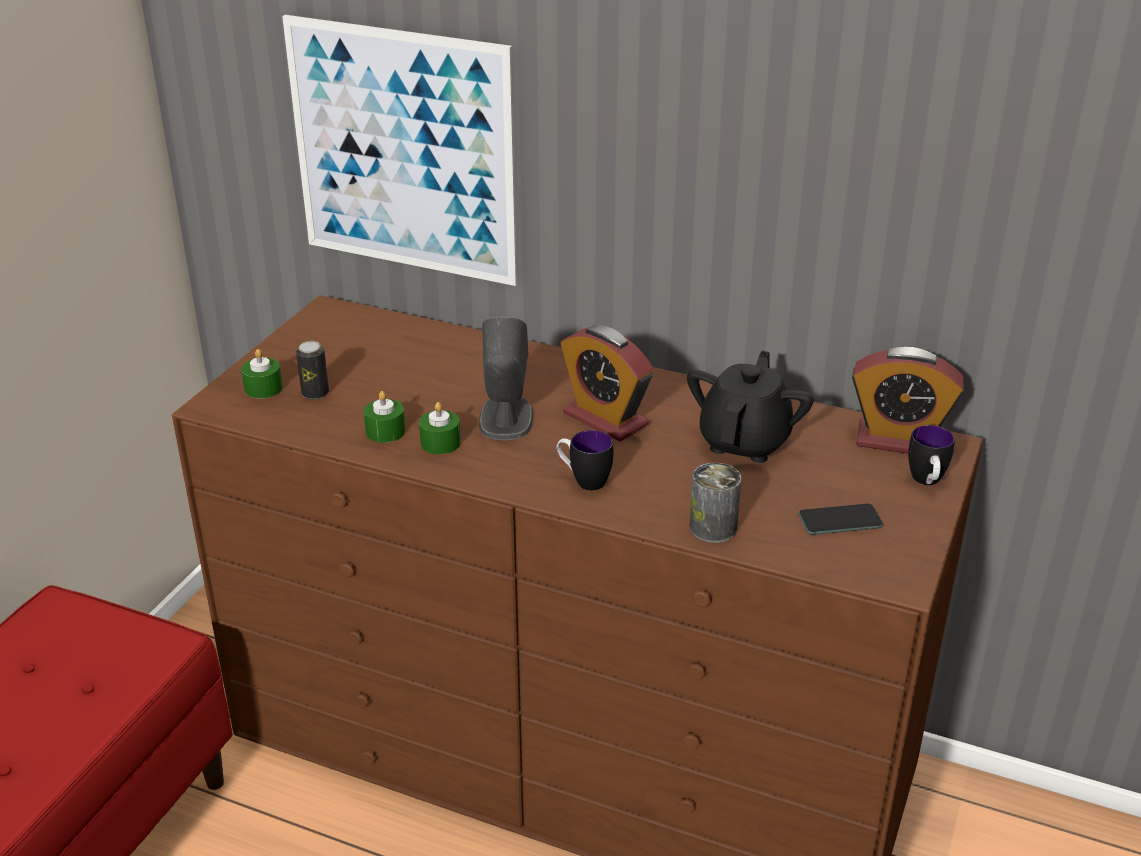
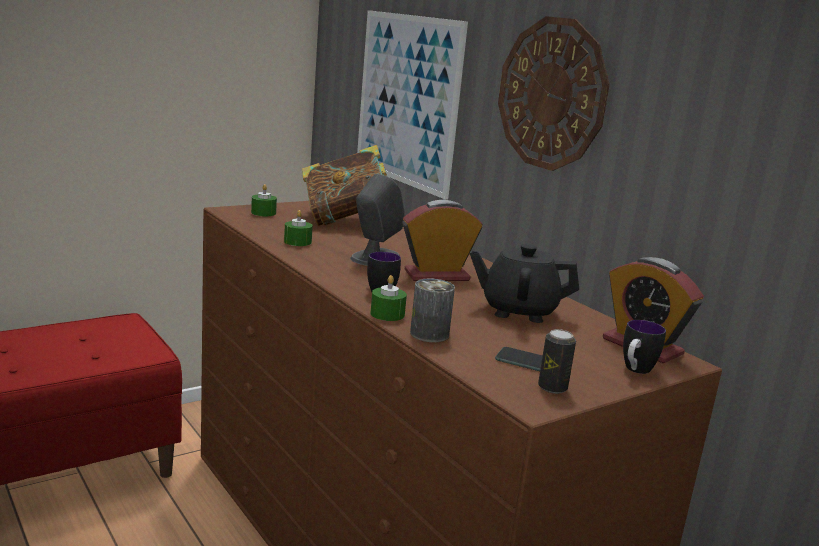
camera: 30 degrees right, 15 degrees down
can [296,341,329,399] -> can moved to [538,329,576,394]
green candle [419,402,461,454] -> green candle moved to [370,275,407,321]
alarm clock [561,325,654,442] -> alarm clock turned 90 degrees clockwise [402,200,483,281]
black teapot [687,351,814,463] -> black teapot turned 135 degrees counterclockwise [470,244,579,323]
none -> book [302,145,387,226]
none -> wall clock [498,16,610,171]

